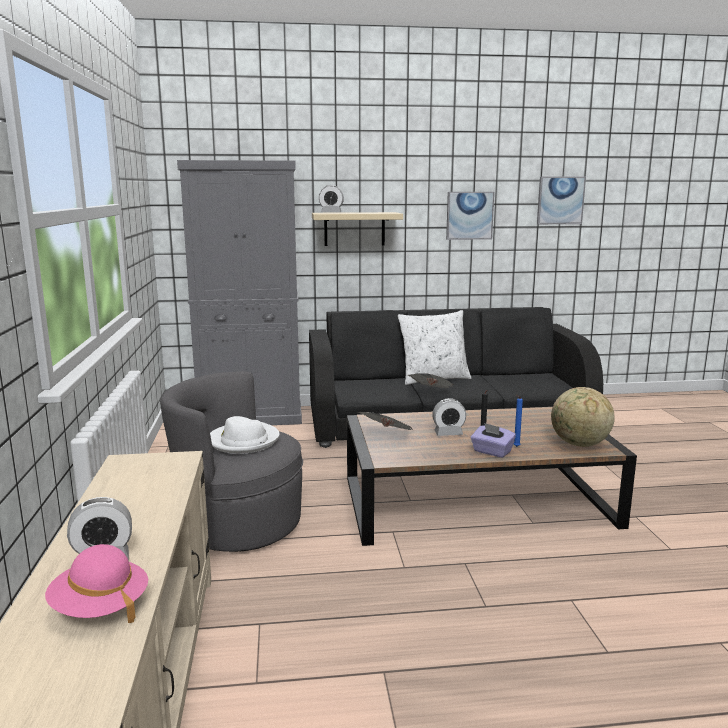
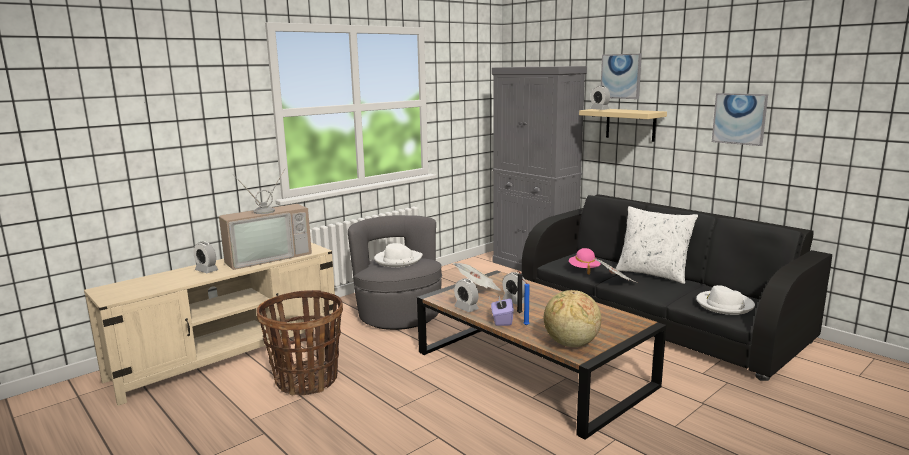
camera: 55 degrees right, 0 degrees up
pink hat [45,544,148,623] -> pink hat moved to [569,248,601,275]
picture [537,177,586,224] -> picture moved to [601,54,642,99]
none -> television [219,168,312,270]
none -> basket [257,290,343,396]
none -> alarm clock [454,278,479,312]
none -> white hat [696,285,755,315]

